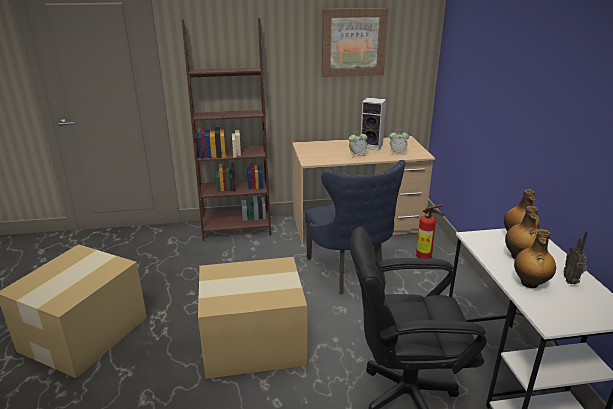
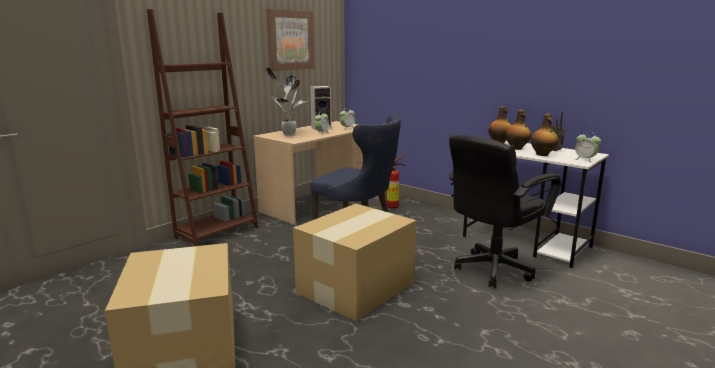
camera: 40 degrees left, 10 degrees down
none -> potted plant [266,68,309,136]
none -> alarm clock [575,133,601,163]

